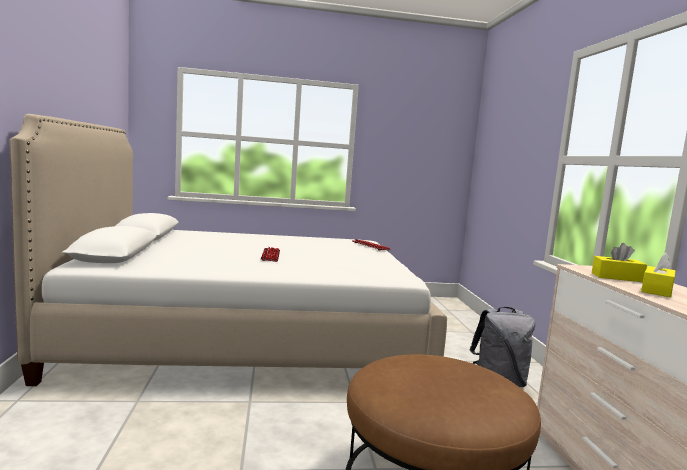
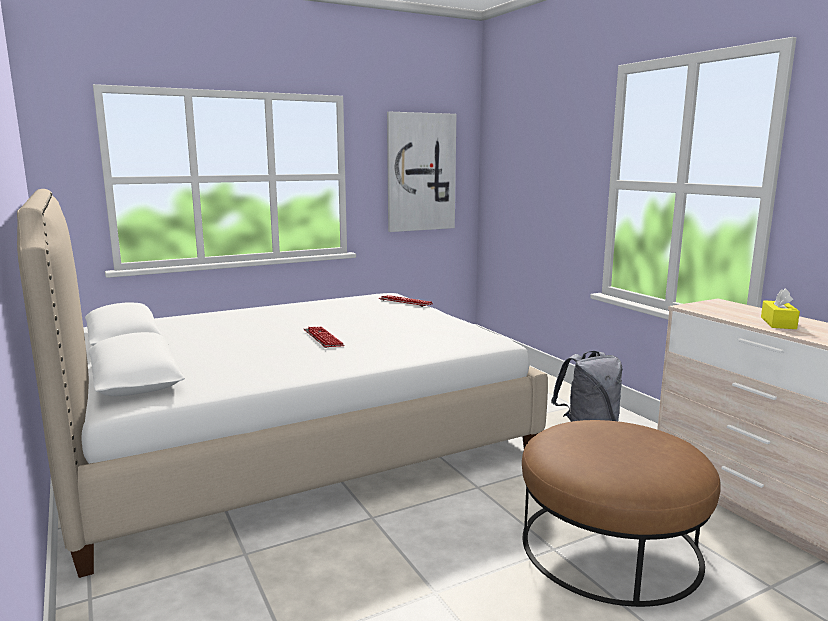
camera: 20 degrees left, 5 degrees up
yellow tissue box [592,243,647,282] -> none
none -> picture [387,112,456,232]

